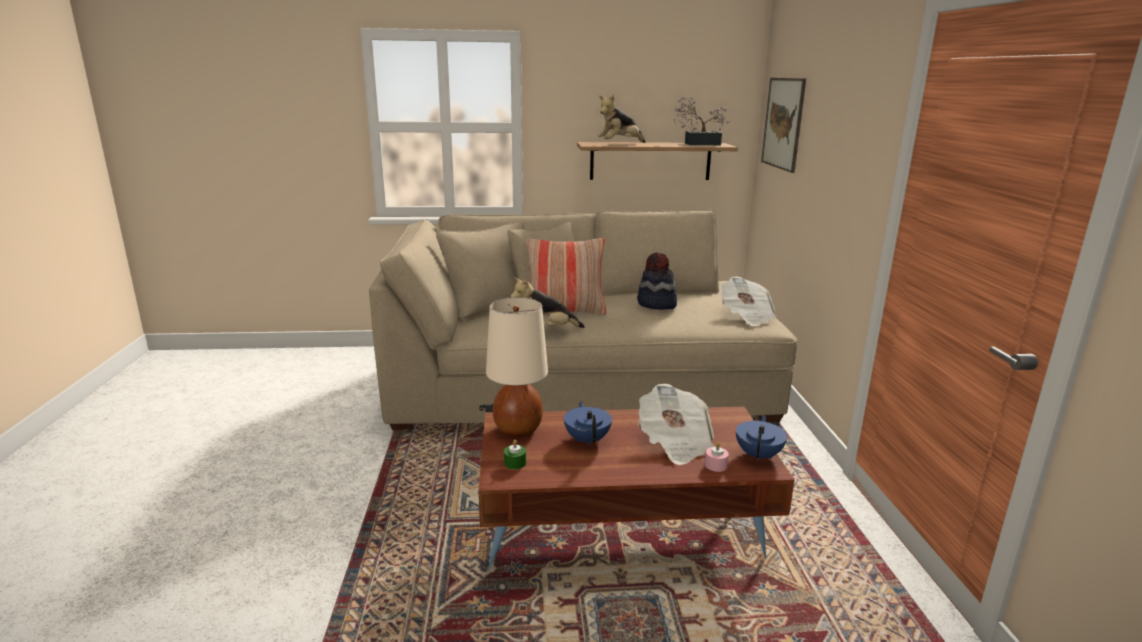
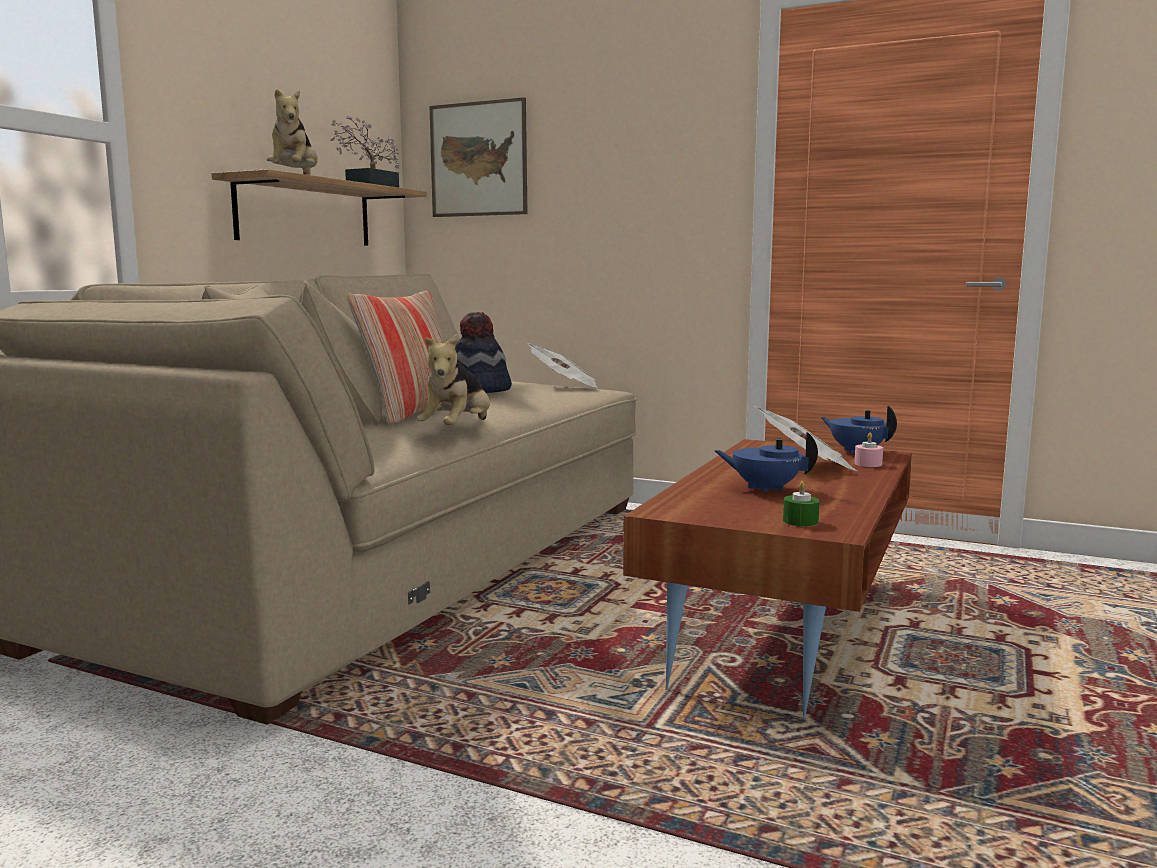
camera: 60 degrees left, 10 degrees down
beige table lamp [486,297,548,437] -> none

